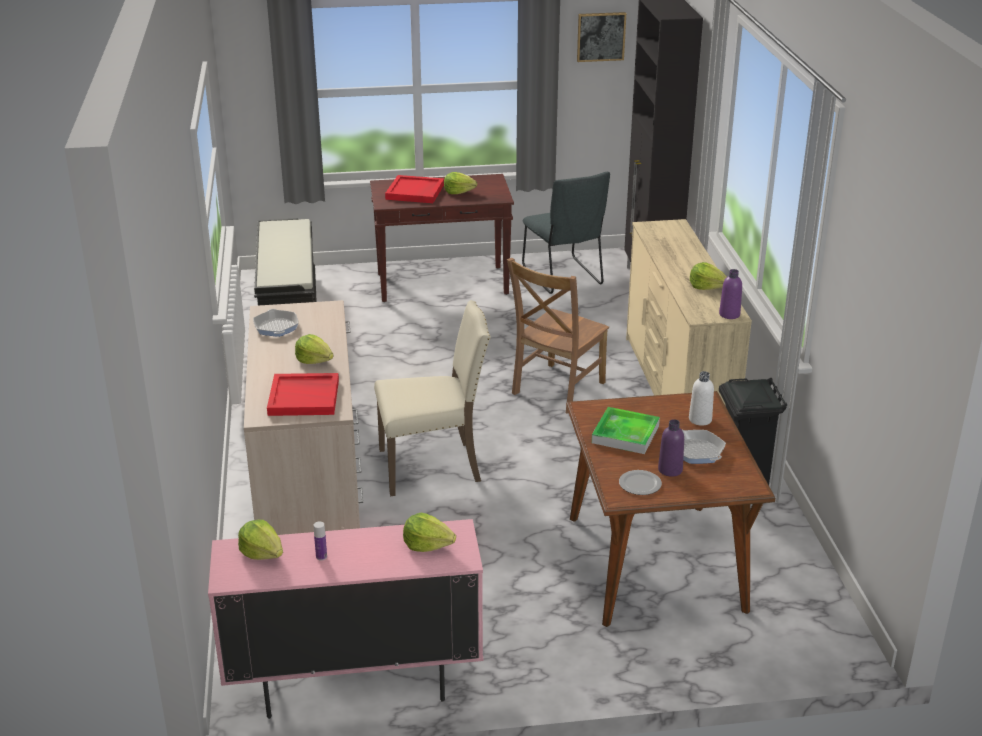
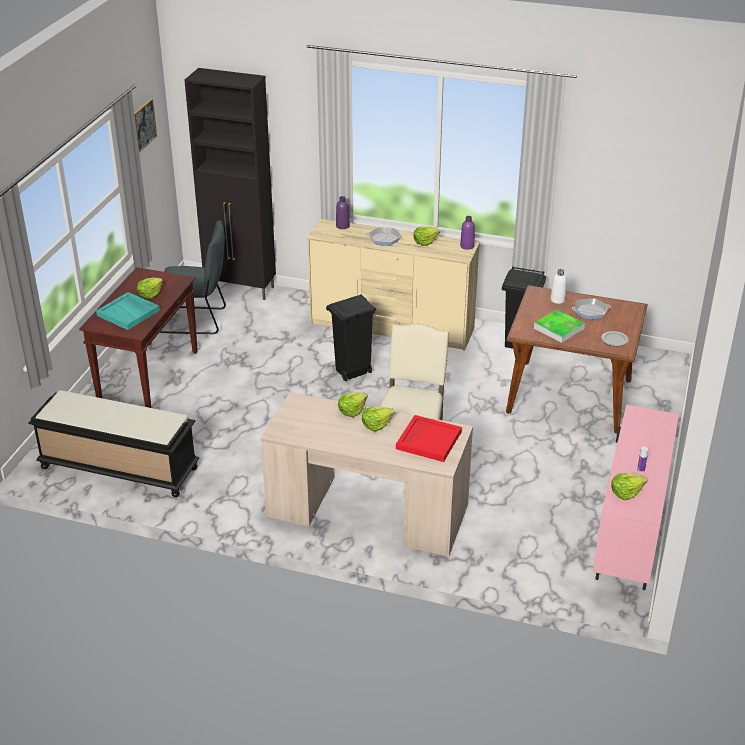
camera: 65 degrees left, 5 degrees up
frying pan [253,309,299,337] -> frying pan moved to [366,227,403,246]
red tray [385,175,444,203] -> turquoise tray [96,292,160,330]
lettuce [403,513,456,552] -> lettuce moved to [338,392,368,417]
brown chair [507,258,609,414] -> black trash can [326,294,376,381]
purple bottle [658,419,684,477] -> purple bottle moved to [336,196,350,229]

